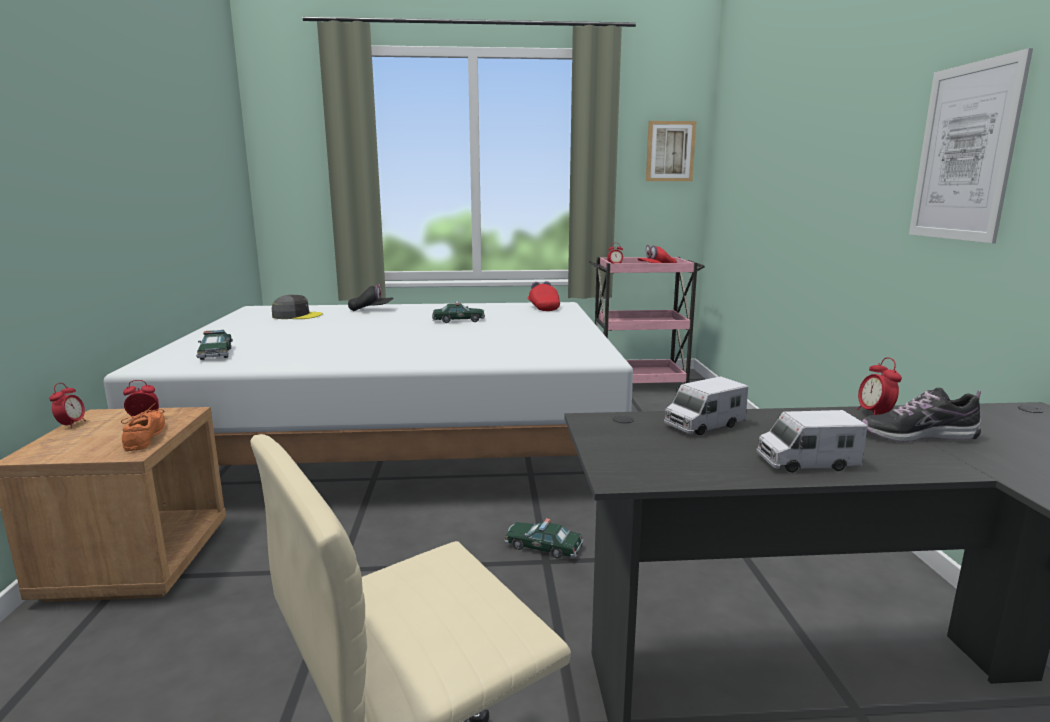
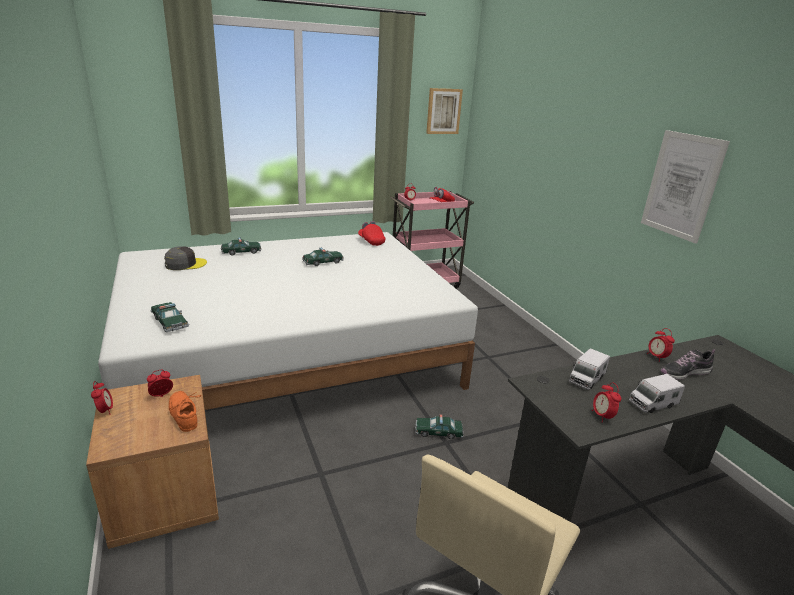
camera: 20 degrees left, 10 degrees up
black cap [348,284,393,311] -> toy car [221,238,261,255]
none -> alarm clock [592,382,621,423]

